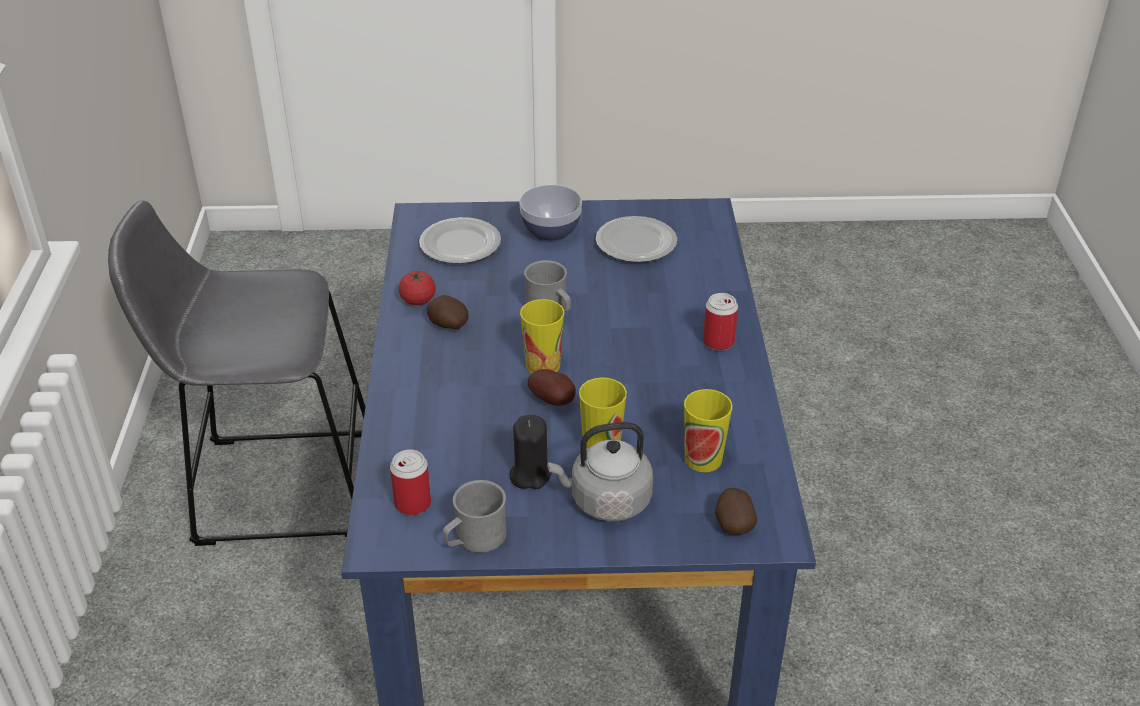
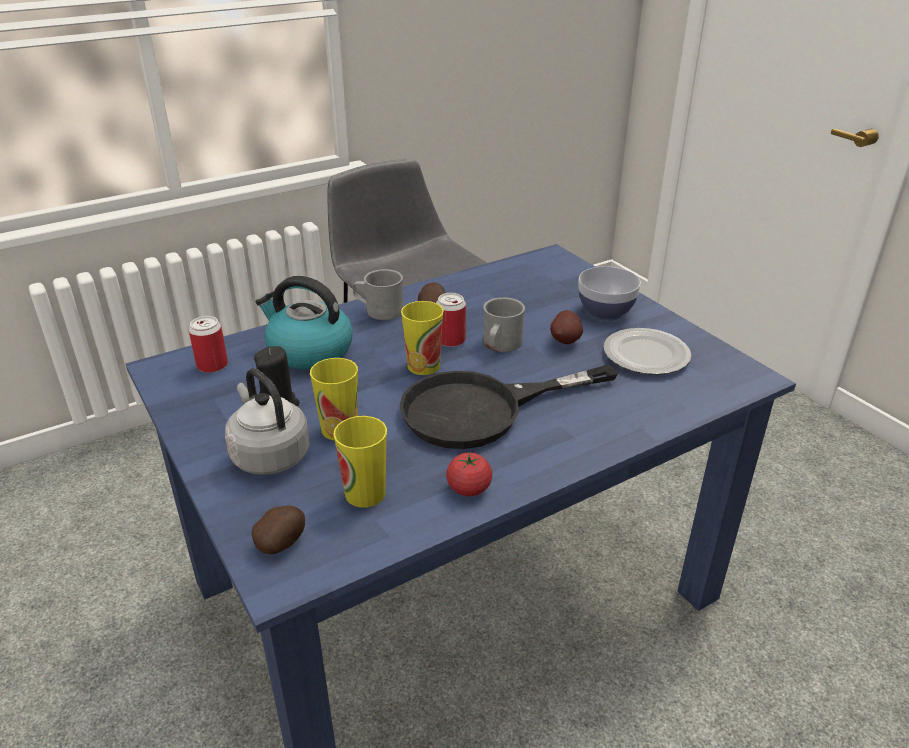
camera: 60 degrees right, 5 degrees down
tomato [399,271,436,305] -> tomato moved to [446,452,492,496]
plate [419,217,501,264] -> none
grey mug [443,480,506,553] -> grey mug moved to [353,269,403,320]
potato [528,369,576,406] -> potato moved to [550,310,583,344]
can [703,293,738,351] -> can moved to [436,293,466,347]
none -> kettle [256,276,353,370]
none -> black frying pan [399,365,618,449]

